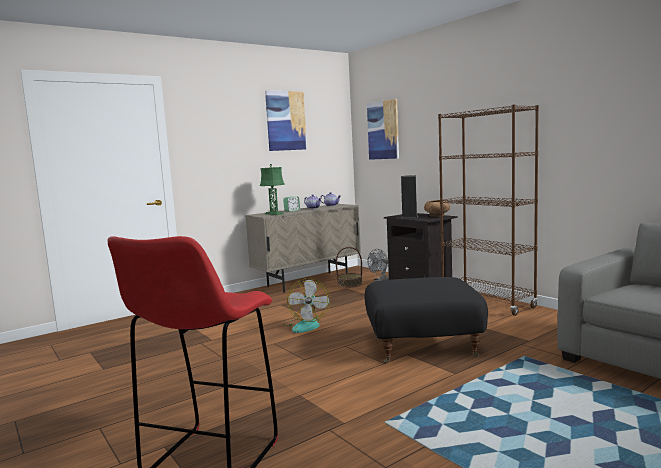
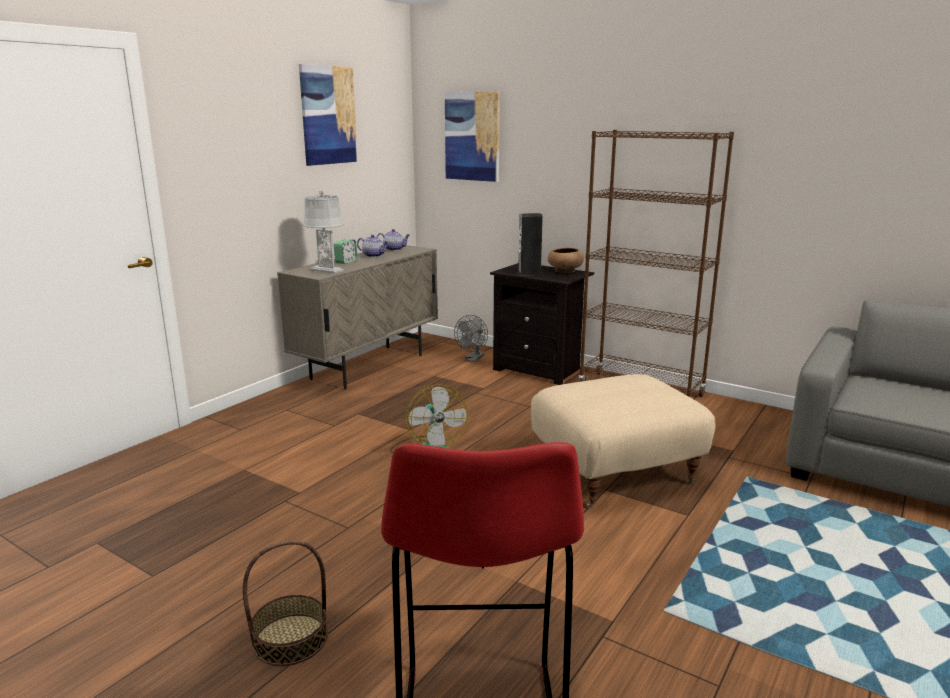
camera: 20 degrees left, 10 degrees up
green table lamp [260,164,285,215] -> grey table lamp [303,191,344,274]
basket [336,247,362,287] -> basket moved to [243,540,328,666]
black ottoman [365,277,488,363] -> beige ottoman [531,374,716,508]

